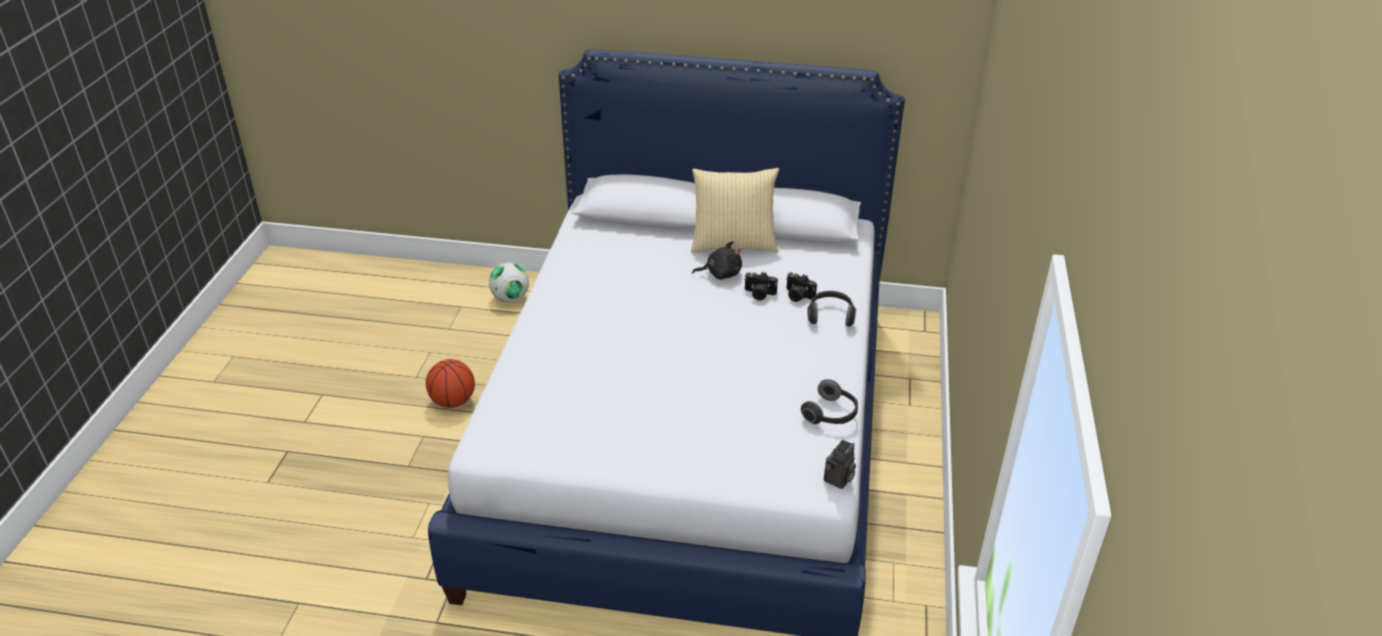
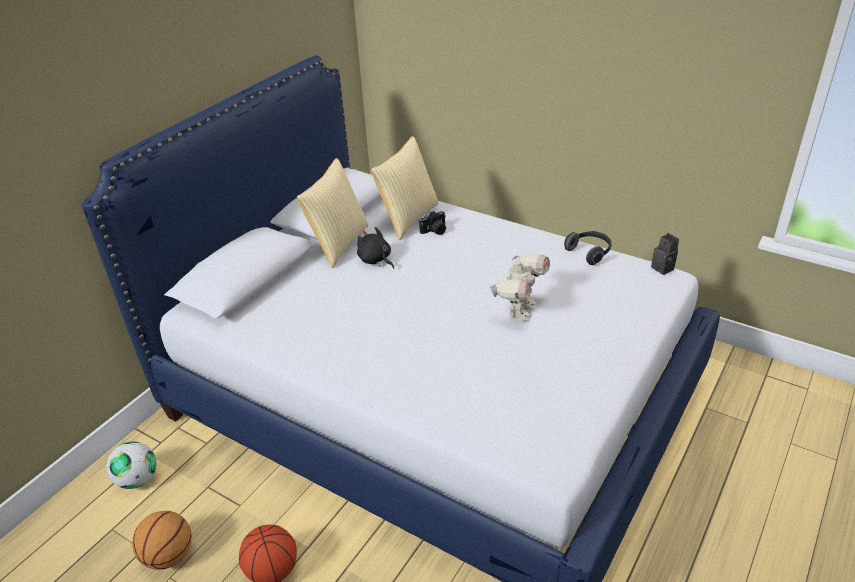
camera: 65 degrees left, 0 degrees up
black plush toy [692,241,742,280] -> black plush toy turned 60 degrees counterclockwise [357,227,394,269]
camera [744,272,778,301] -> none
headphones [807,291,856,327] -> none
none -> basketball [132,511,192,570]
none -> pillow [371,136,439,240]
none -> toy robot [490,254,550,321]

